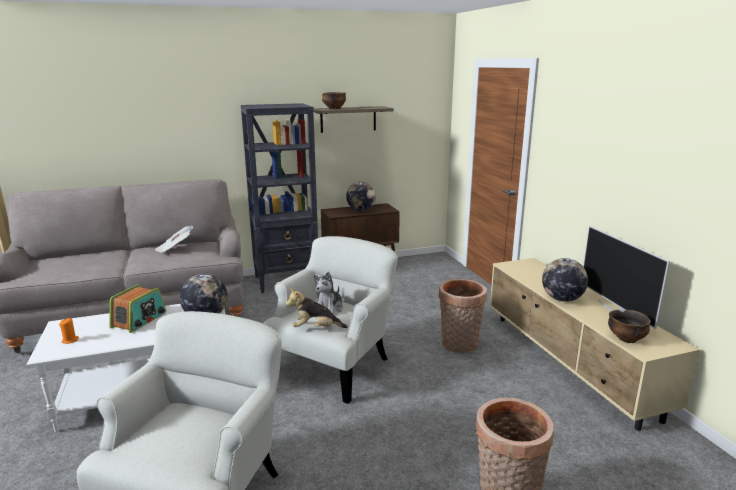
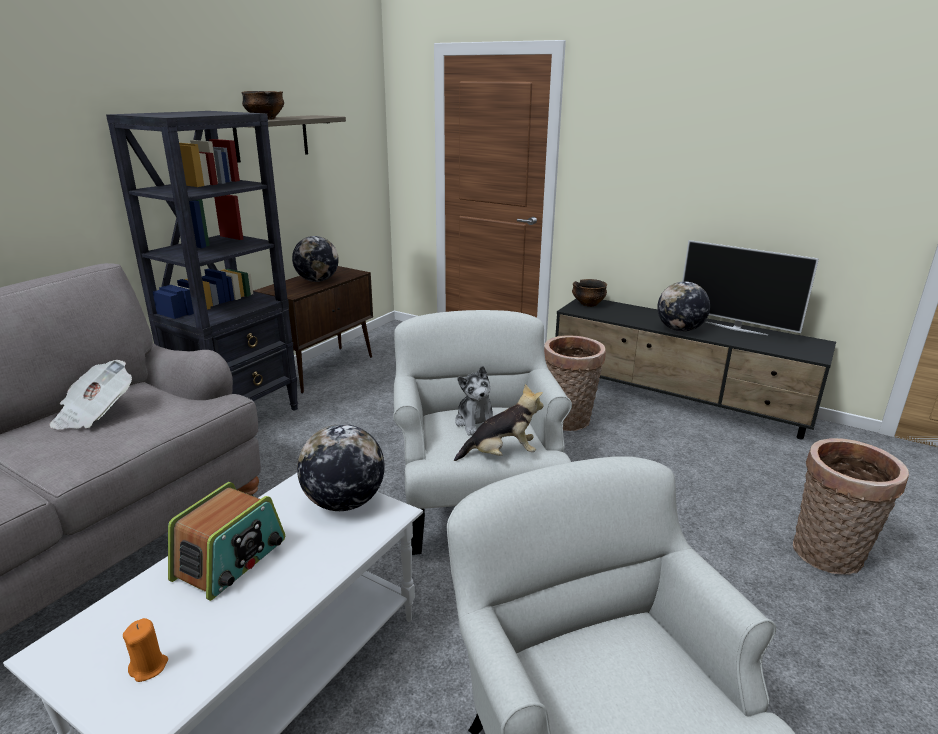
camera: 40 degrees left, 5 degrees up
radio [109,284,166,333] -> radio turned 45 degrees clockwise [168,482,285,601]
plush toy [286,288,348,328] -> plush toy turned 150 degrees counterclockwise [454,384,544,461]
beige tv stand [489,258,700,431] -> black tv stand [555,299,836,440]
bowl [608,310,651,343] -> bowl moved to [572,279,607,307]

